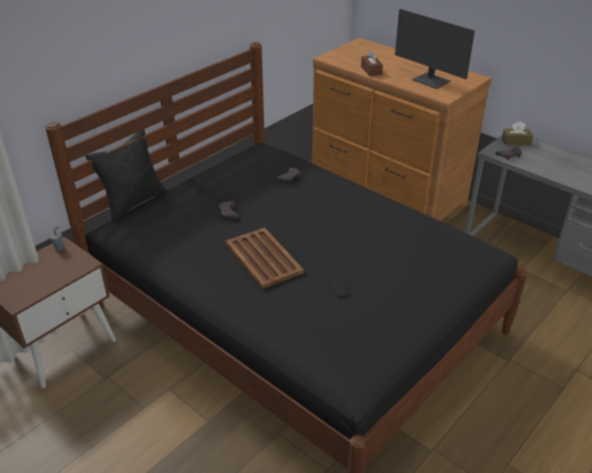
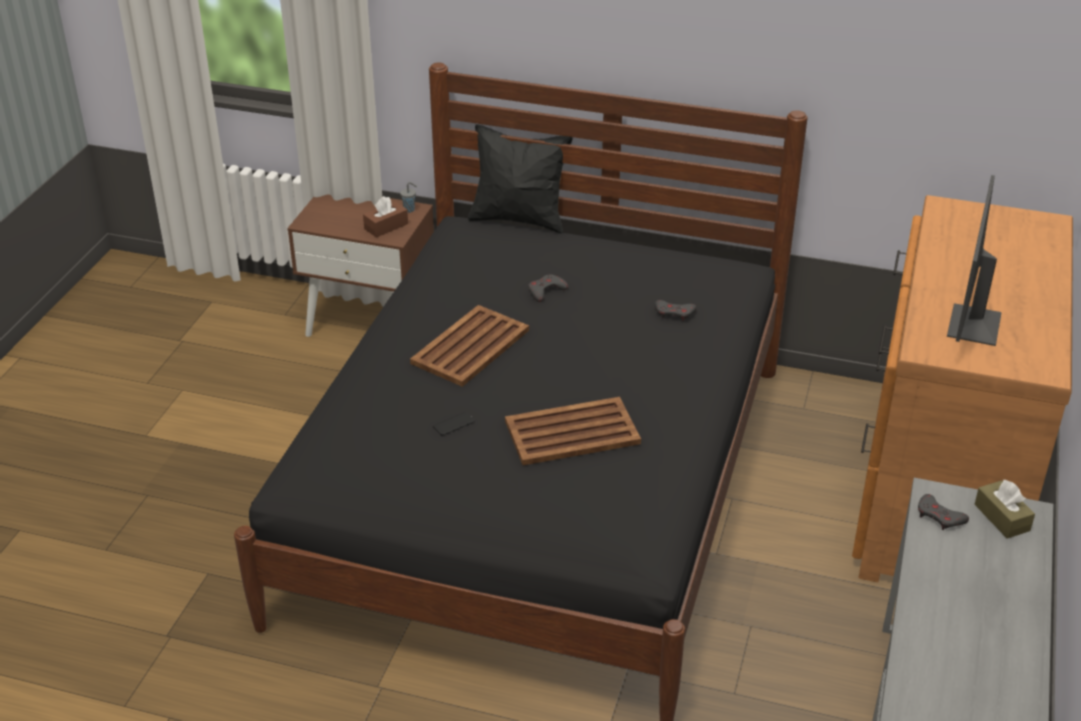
camera: 65 degrees right, 0 degrees up
brown tissue box [361,50,383,76] -> brown tissue box moved to [363,196,408,238]
none -> brown tray [505,397,641,465]

